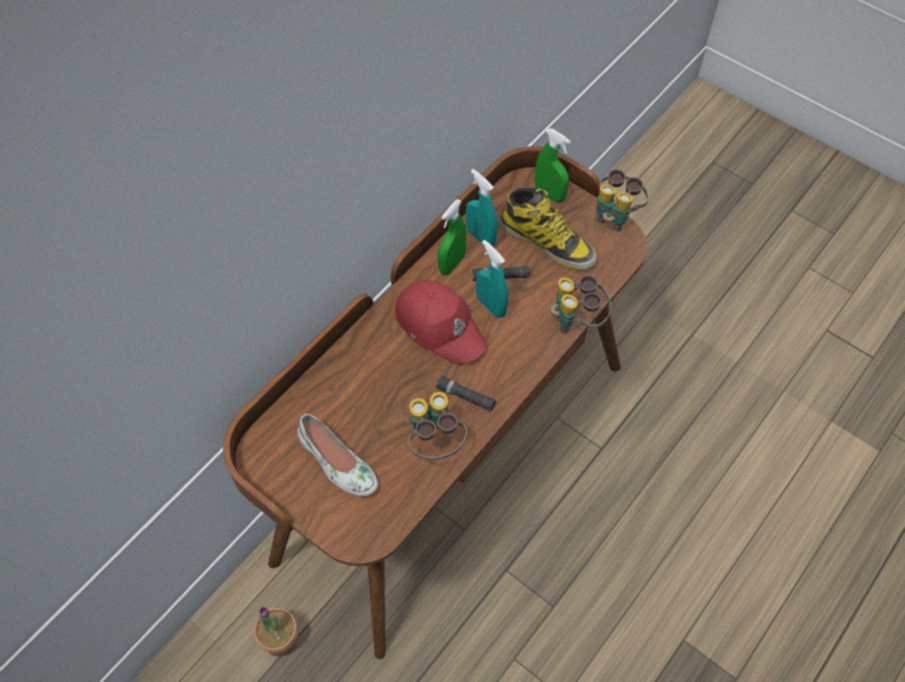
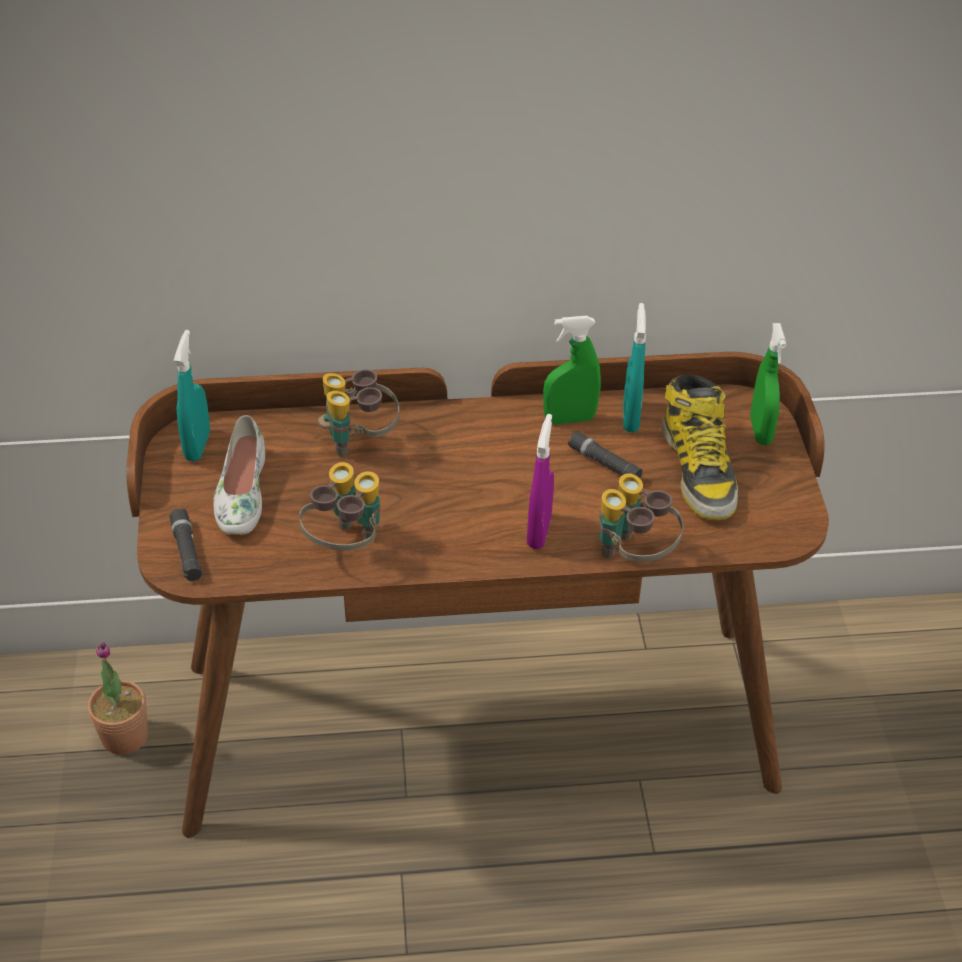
camera: 45 degrees right, 15 degrees down
red cap [395,280,487,365] -> none
black flashlight [435,375,496,411] -> black flashlight moved to [169,508,202,581]
turquoise spray bottle [476,240,508,318] -> turquoise spray bottle moved to [174,330,210,461]
binoculars [596,169,649,232] -> binoculars moved to [318,369,400,457]
none -> purple spray bottle [527,414,554,549]

